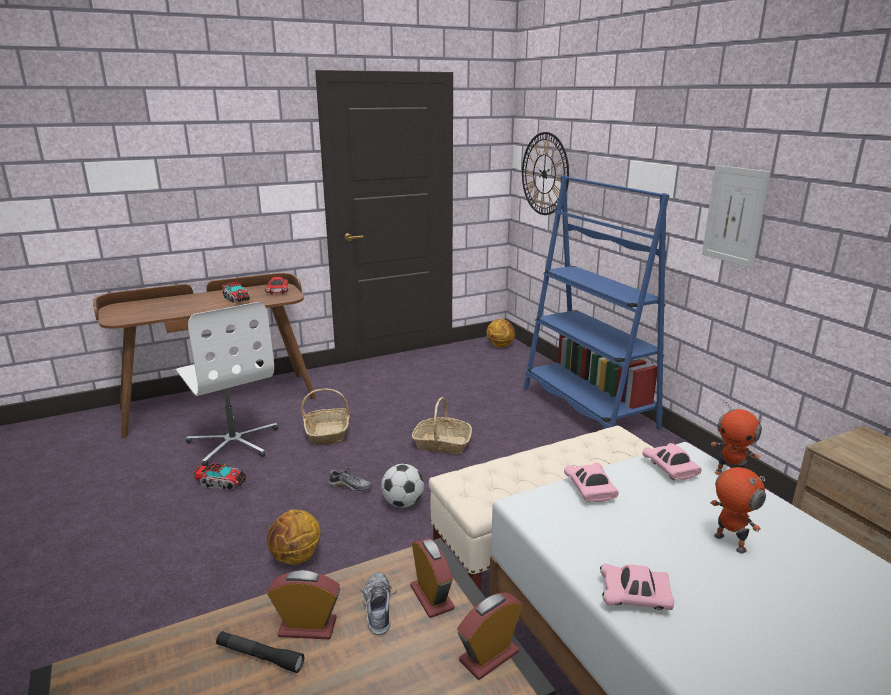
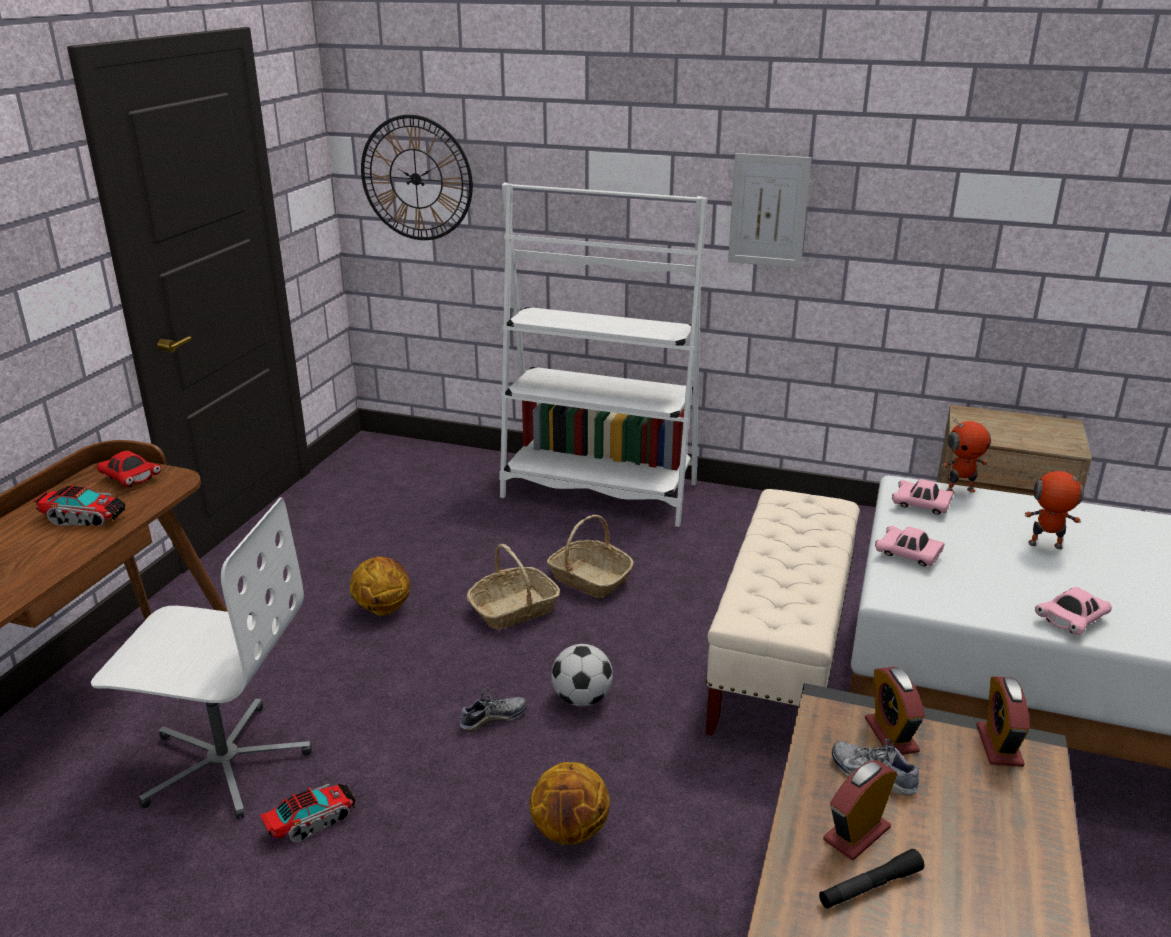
camera: 45 degrees left, 5 degrees up
basket [301,389,350,445] -> basket moved to [547,515,634,598]
alarm clock [410,538,455,618] -> alarm clock turned 120 degrees counterclockwise [865,667,925,755]
basketball [486,319,515,348] -> basketball moved to [350,556,410,616]
blue bookcase [524,175,669,430] -> white bookcase [499,183,708,527]

